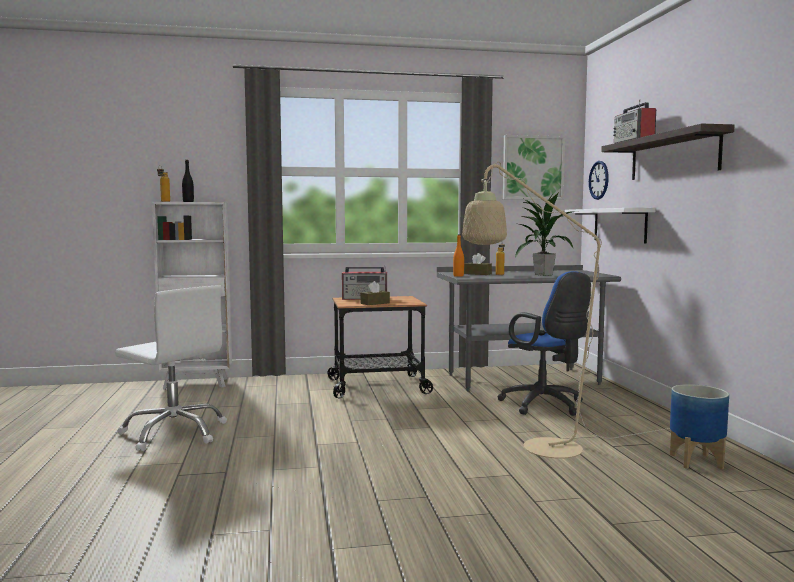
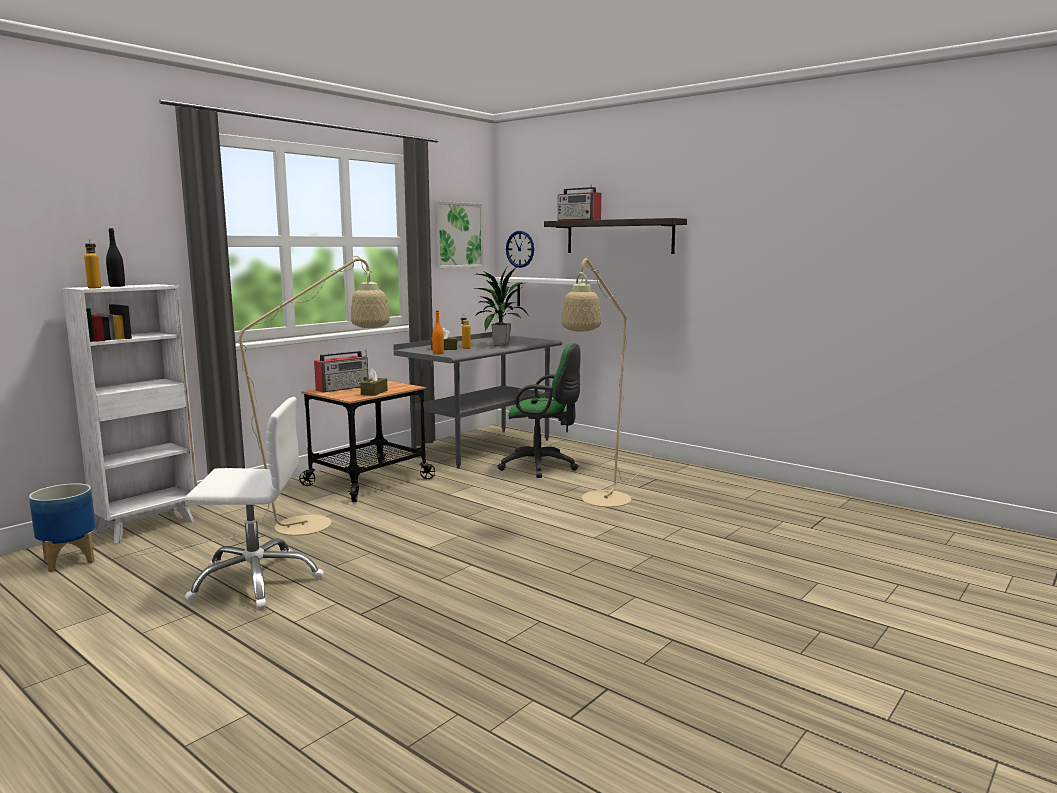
camera: 40 degrees left, 5 degrees up
blue office chair [497,271,591,416] -> green office chair [497,343,581,478]
planter [670,384,729,469] -> planter moved to [29,483,96,572]
none -> beige floor lamp [134,256,390,556]

